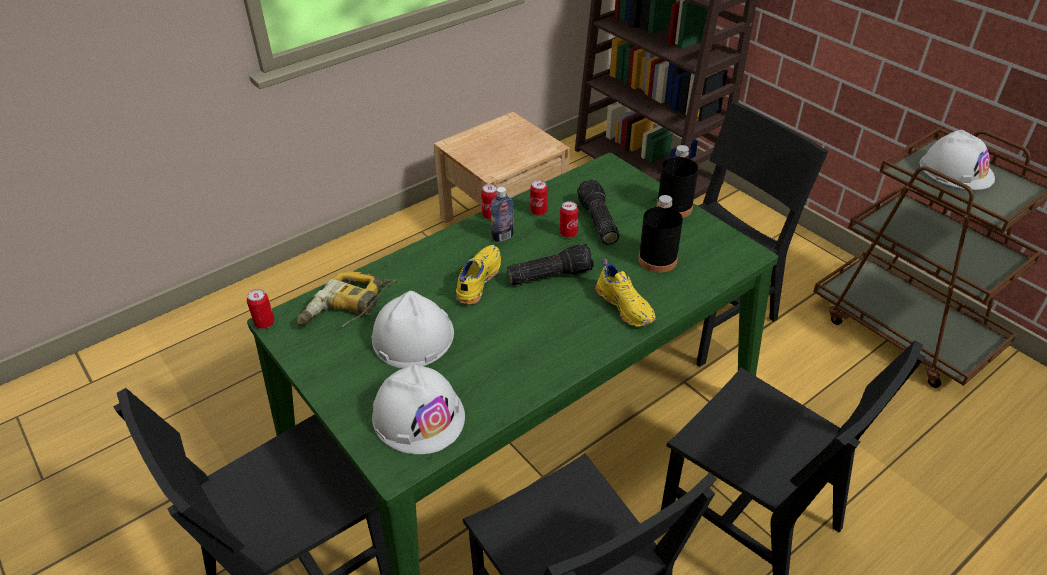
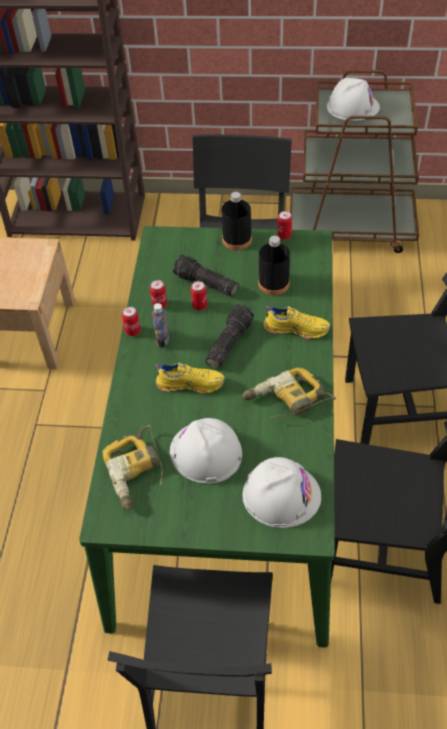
camera: 45 degrees left, 10 degrees up
can [247,289,275,329] -> can moved to [277,211,292,240]
yellow shoe [456,245,501,305] -> yellow shoe turned 120 degrees clockwise [155,363,225,394]
none -> power drill [242,368,336,418]

